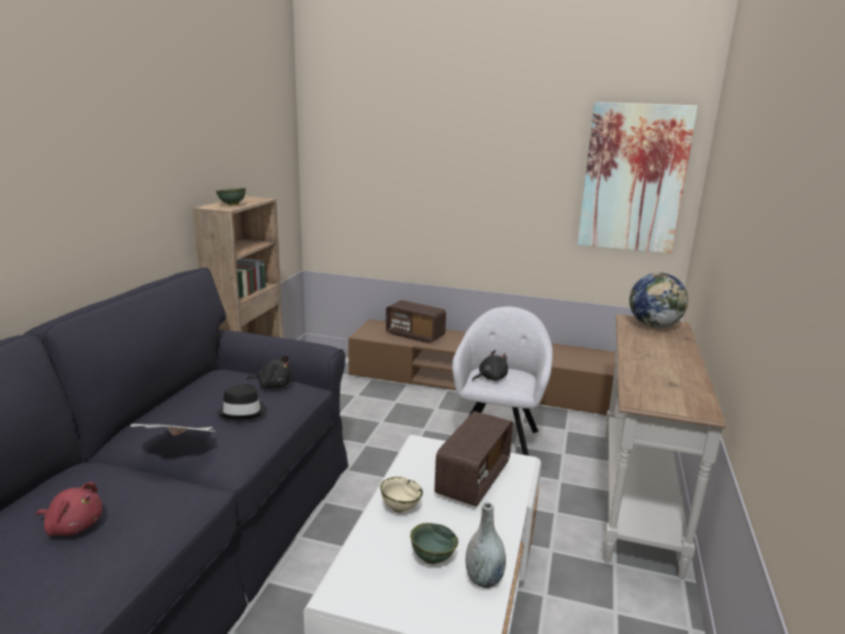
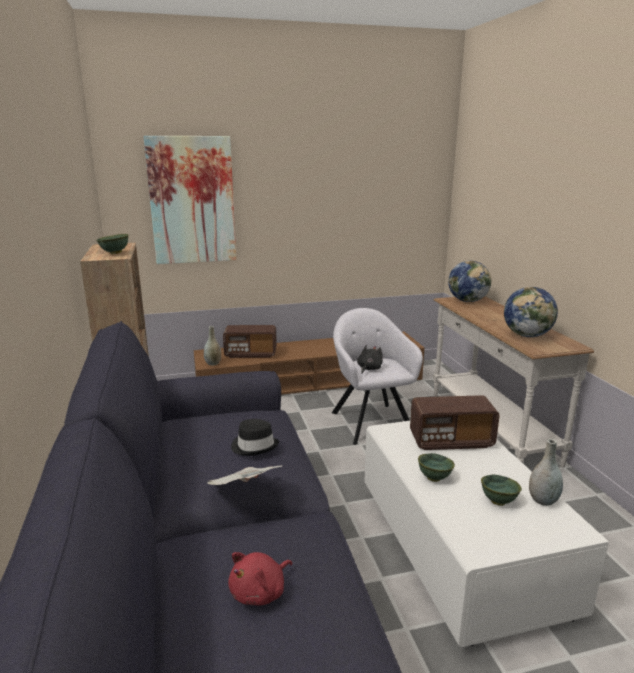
camera: 30 degrees left, 0 degrees up
red plush toy [36,482,103,536] -> red plush toy turned 150 degrees clockwise [228,552,292,605]
black plush toy [247,355,293,388] -> none
beige bowl [380,477,423,513] -> green bowl [418,453,455,482]
radio [434,411,513,506] -> radio turned 90 degrees clockwise [410,395,500,450]
picture [577,102,698,254] -> picture moved to [144,136,237,264]
none -> grey vase [204,326,221,365]
none -> globe [504,287,558,337]

